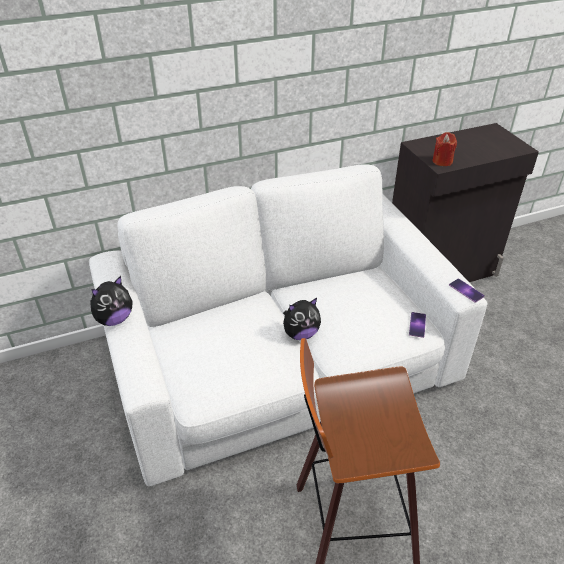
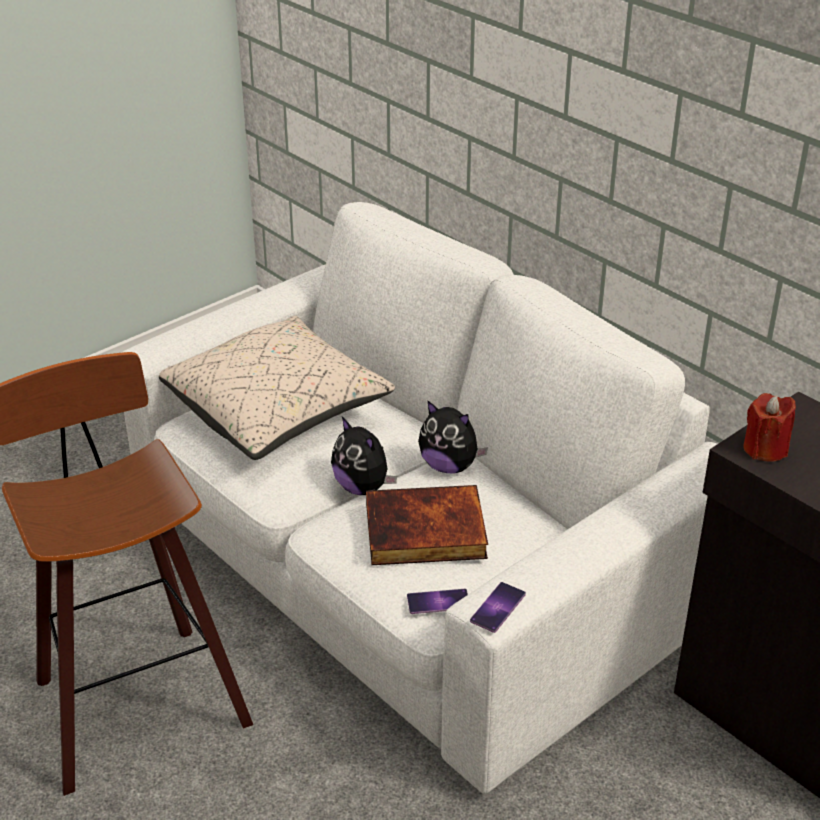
camera: 70 degrees right, 5 degrees down
plush toy [91,276,132,326] -> plush toy moved to [418,400,488,473]
none -> beige pillow [159,316,395,460]
none -> book [366,485,488,565]

